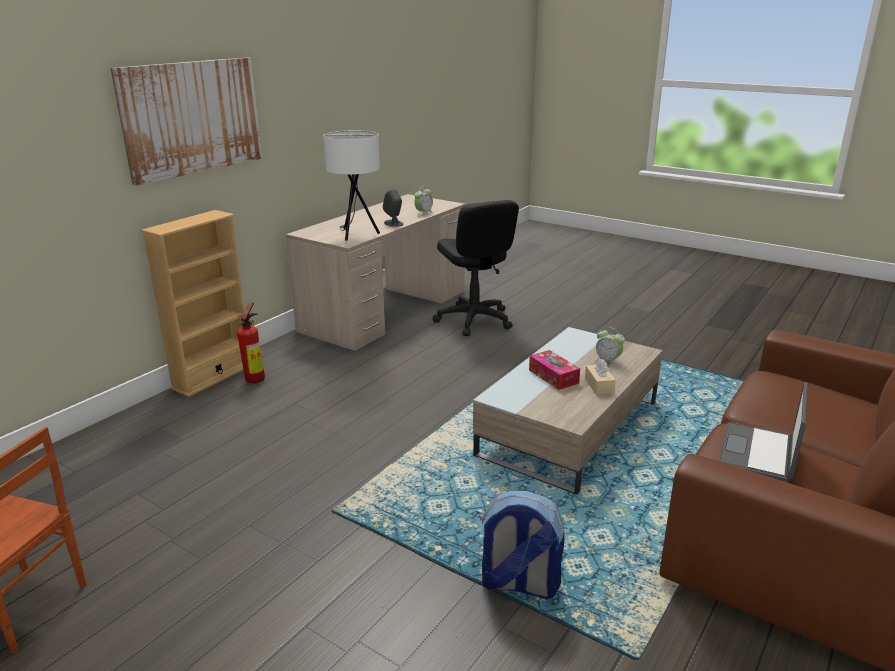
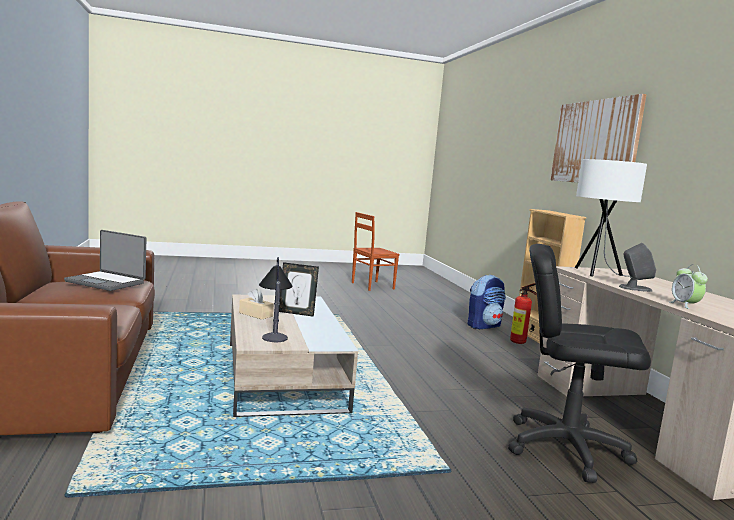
camera: 130 degrees right, 15 degrees down
backpack [480,491,565,599] -> backpack moved to [467,275,506,329]
tissue box [529,350,580,390] -> picture frame [279,262,319,317]
alarm clock [594,327,625,367] -> table lamp [259,257,293,342]
laptop [718,382,808,482] -> laptop turned 135 degrees clockwise [64,230,146,291]

